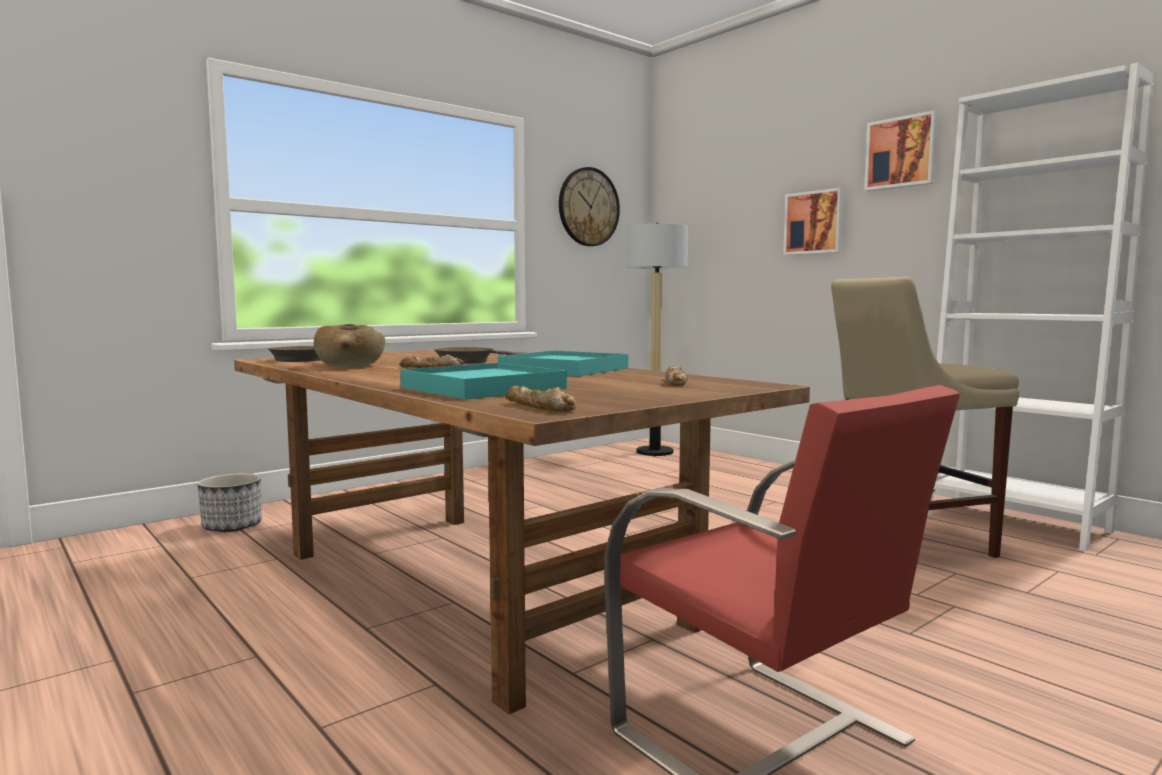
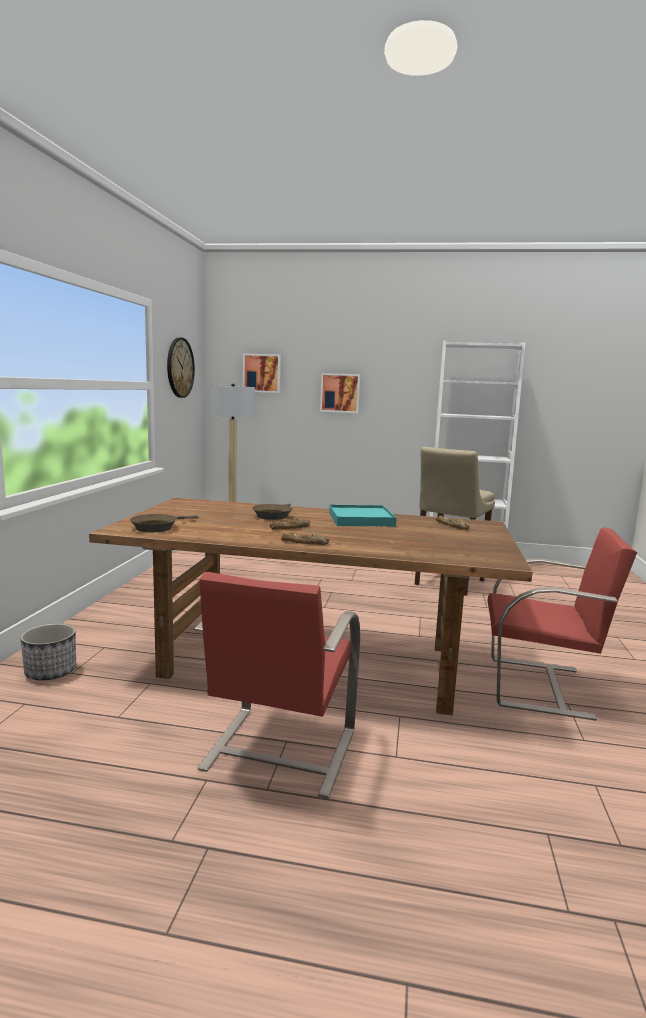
camera: 40 degrees left, 5 degrees up
brown bowl [314,324,385,368] -> none
turquoise tray [400,363,567,400] -> none
bread [505,386,577,412] -> bread moved to [281,533,329,545]
picture [864,110,939,191] -> picture moved to [243,353,281,393]
none -> red chair [195,572,360,798]

